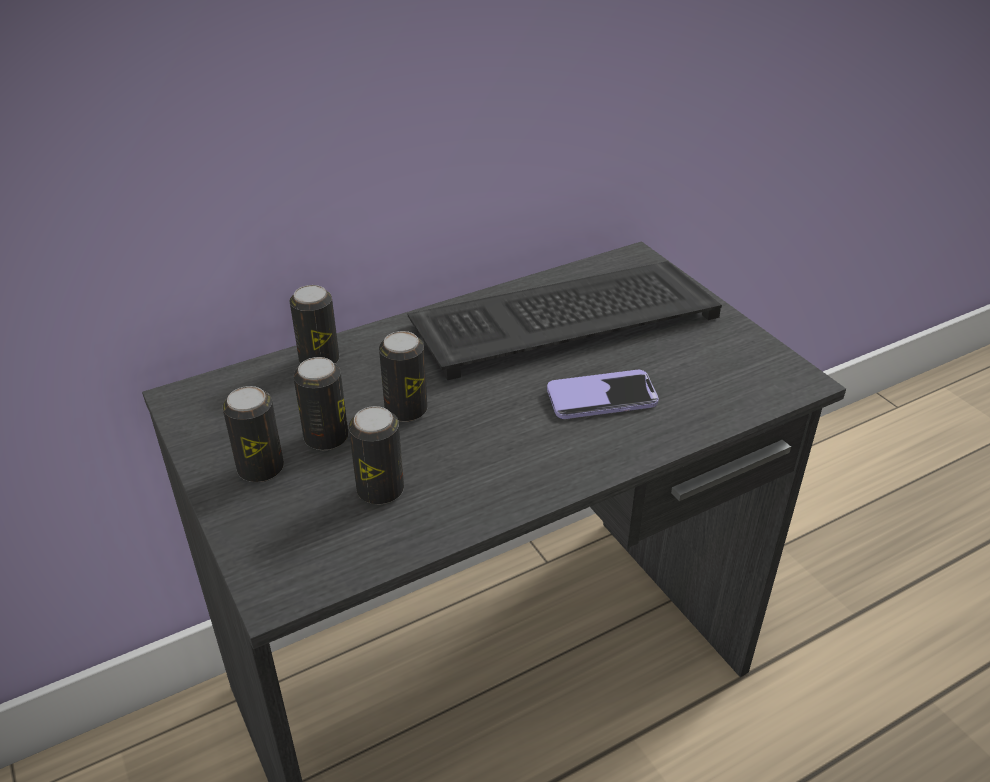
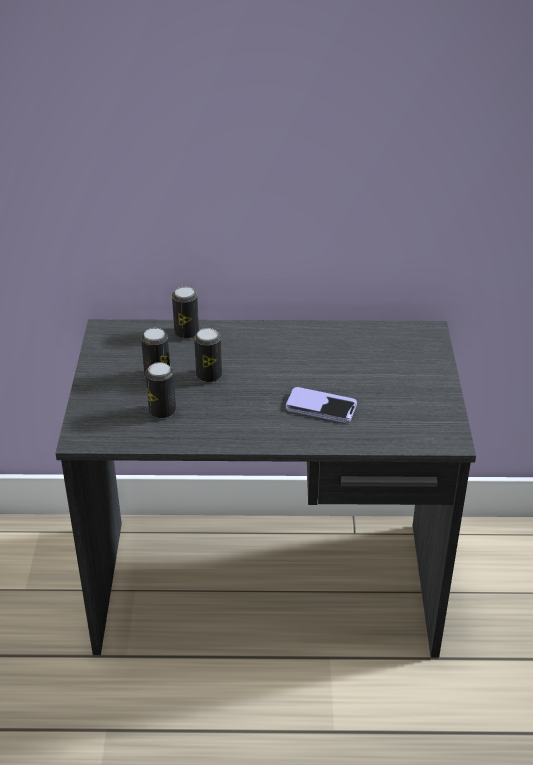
camera: 30 degrees right, 0 degrees up
can [223,386,284,482] -> none
keyboard [408,261,722,380] -> none

